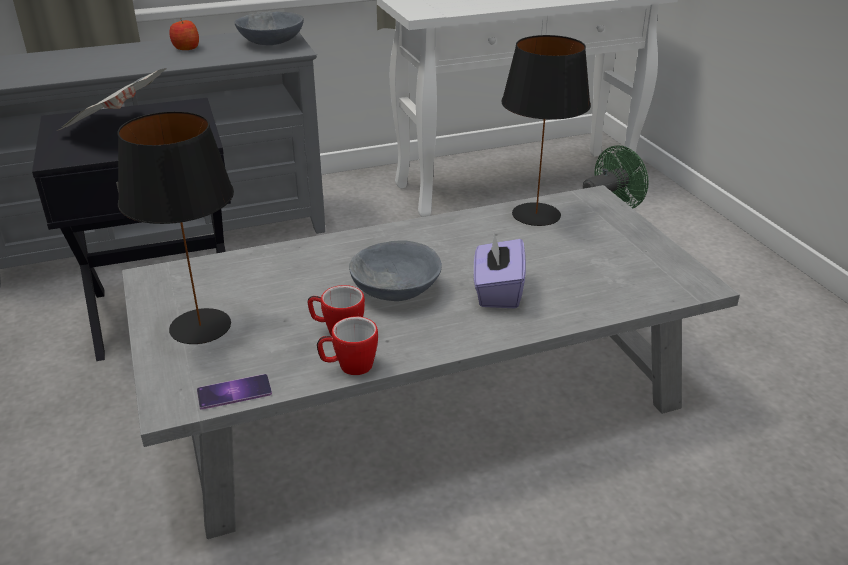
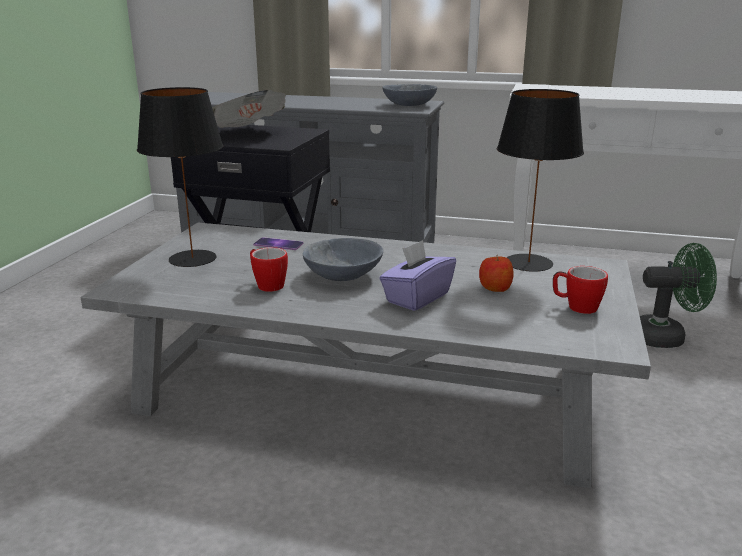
camera: 35 degrees right, 10 degrees down
apple [169,20,199,50] -> apple moved to [479,257,514,292]
phone [197,374,272,410] -> phone moved to [253,237,304,250]
mug [317,317,378,375] -> mug moved to [553,266,608,314]

